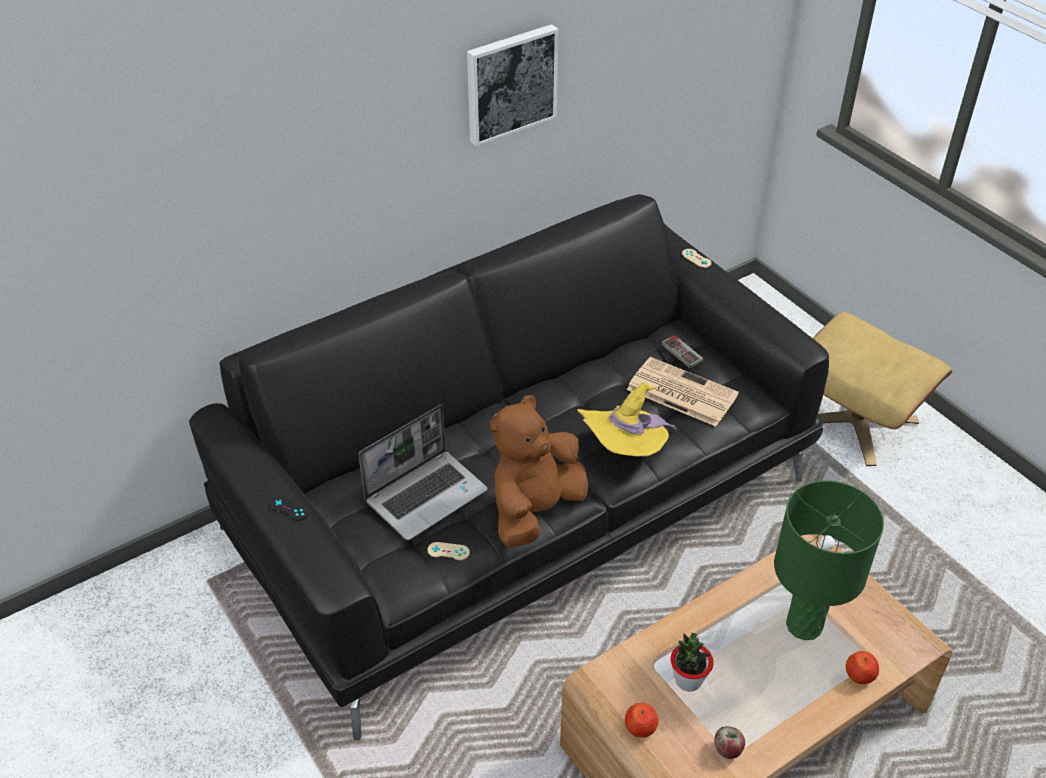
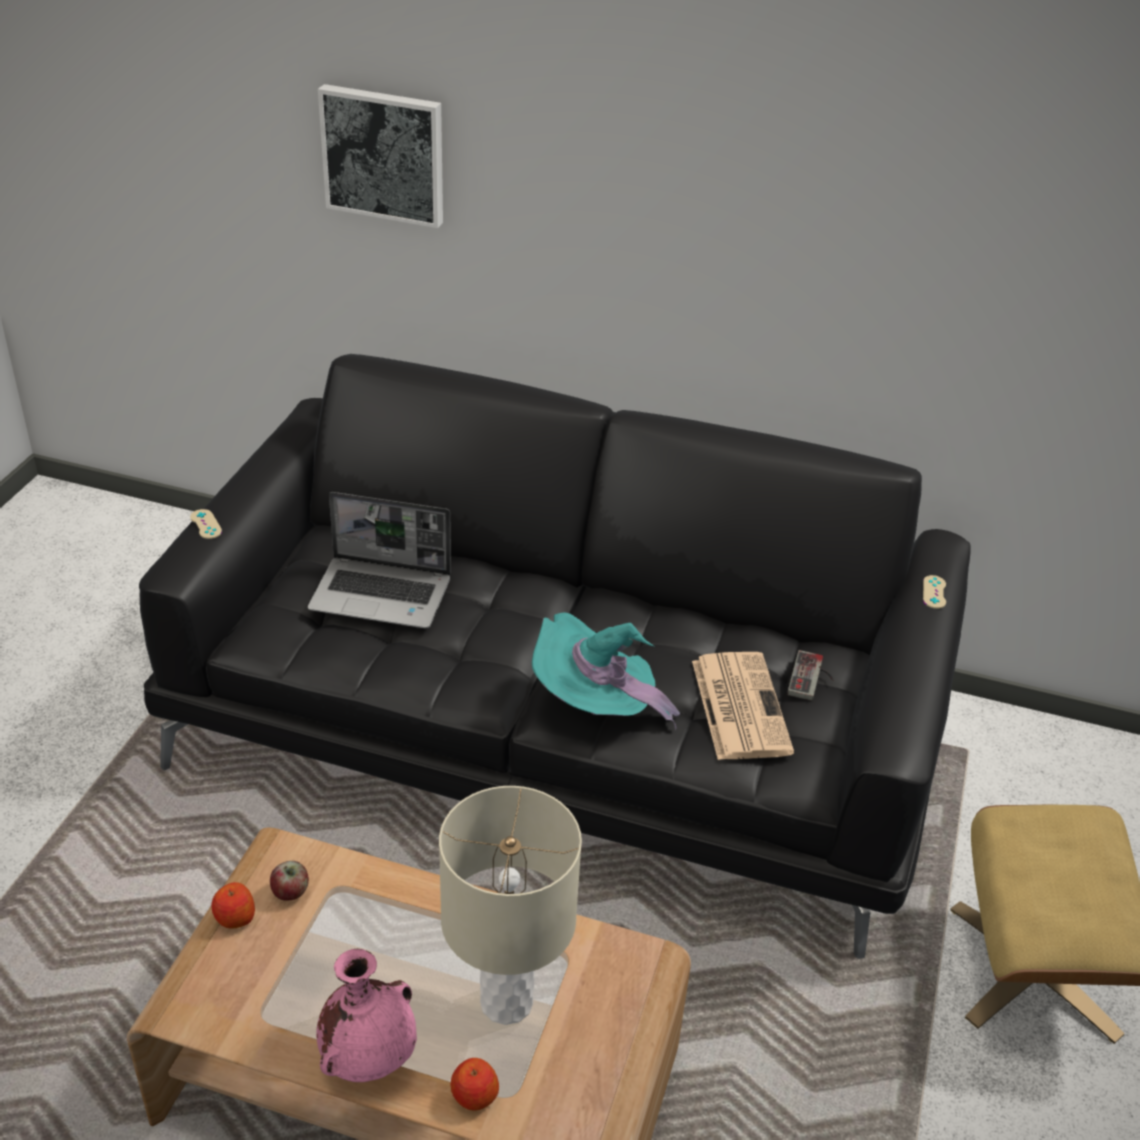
camera: 50 degrees right, 5 degrees down
black game controller [270,496,309,521] -> none
beige game controller [427,542,470,560] -> beige game controller moved to [190,509,222,539]
picture [467,24,558,146] -> picture moved to [318,84,443,228]
brown plush toy [490,395,589,547] -> none
yellow hat [577,382,677,457] -> turquoise hat [532,612,680,731]
potted plant [671,633,714,692] -> none
apple [714,726,745,759] -> apple moved to [270,861,309,901]
green table lamp [774,481,884,640] -> beige table lamp [439,786,582,1025]
none -> pink vase [316,949,417,1082]

